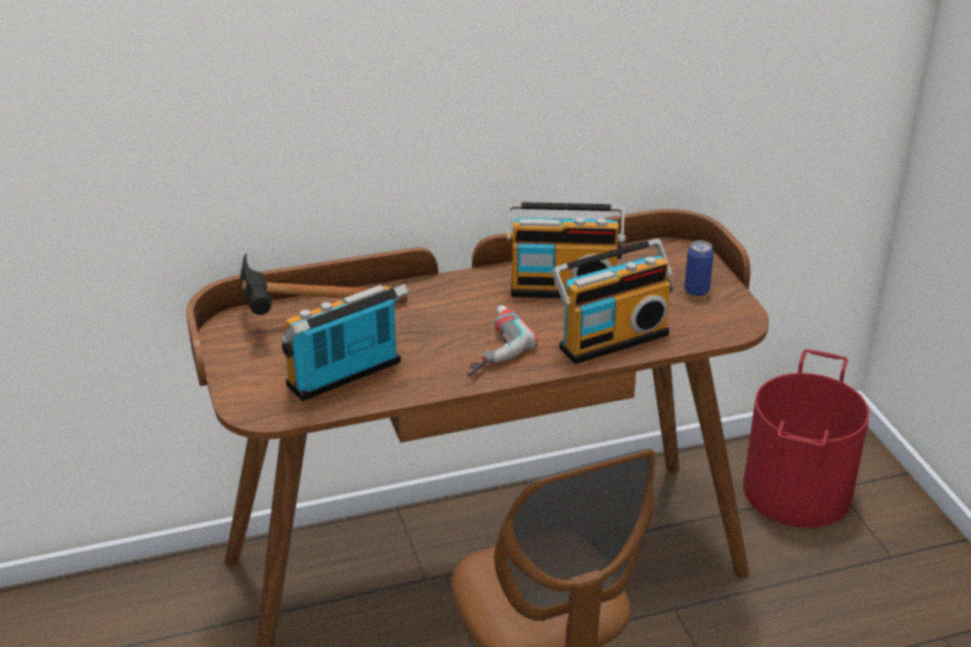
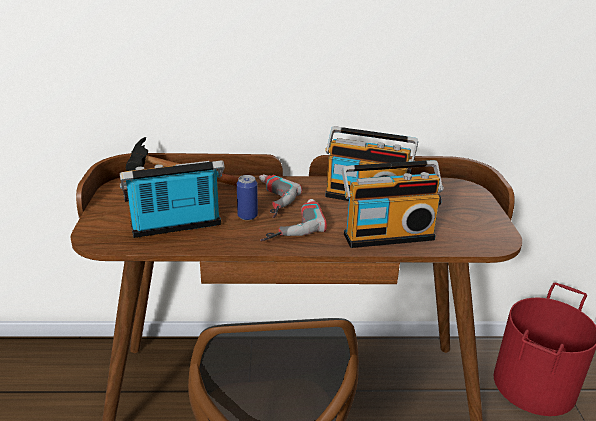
camera: 15 degrees right, 5 degrees down
can [684,240,714,296] -> can moved to [237,175,258,220]
none -> power drill [259,174,302,218]

